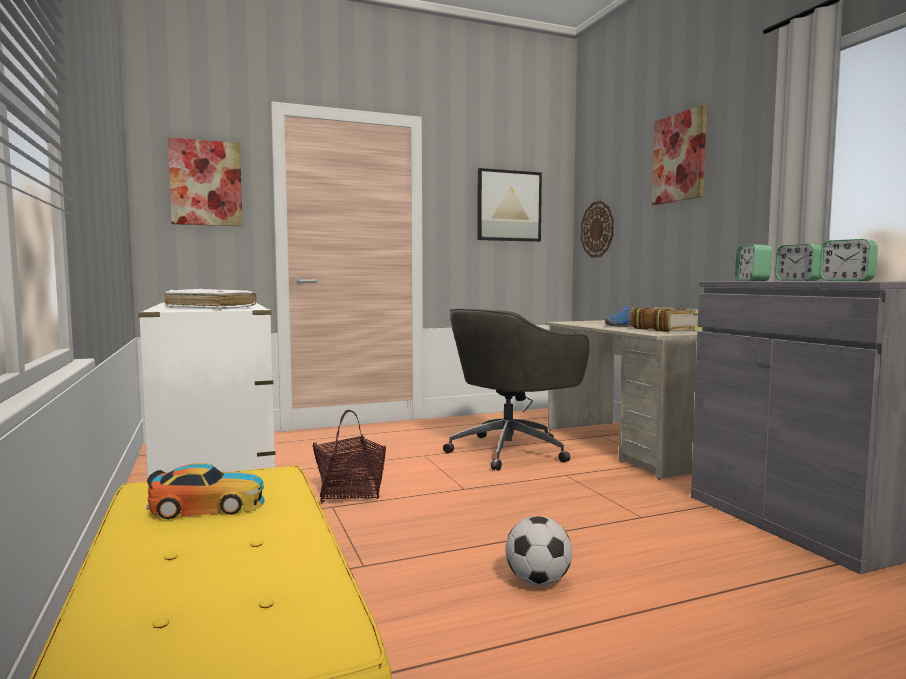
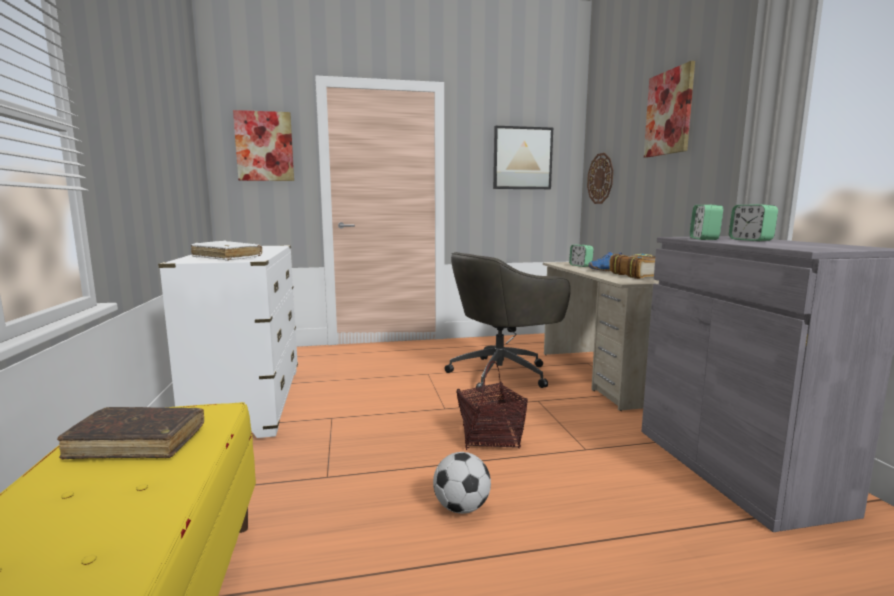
camera: 10 degrees right, 5 degrees up
toy car [146,463,265,519] -> brown book [57,407,204,459]
basket [312,410,386,504] -> basket moved to [456,361,528,450]
alarm clock [819,239,878,281] -> alarm clock moved to [569,245,594,267]

